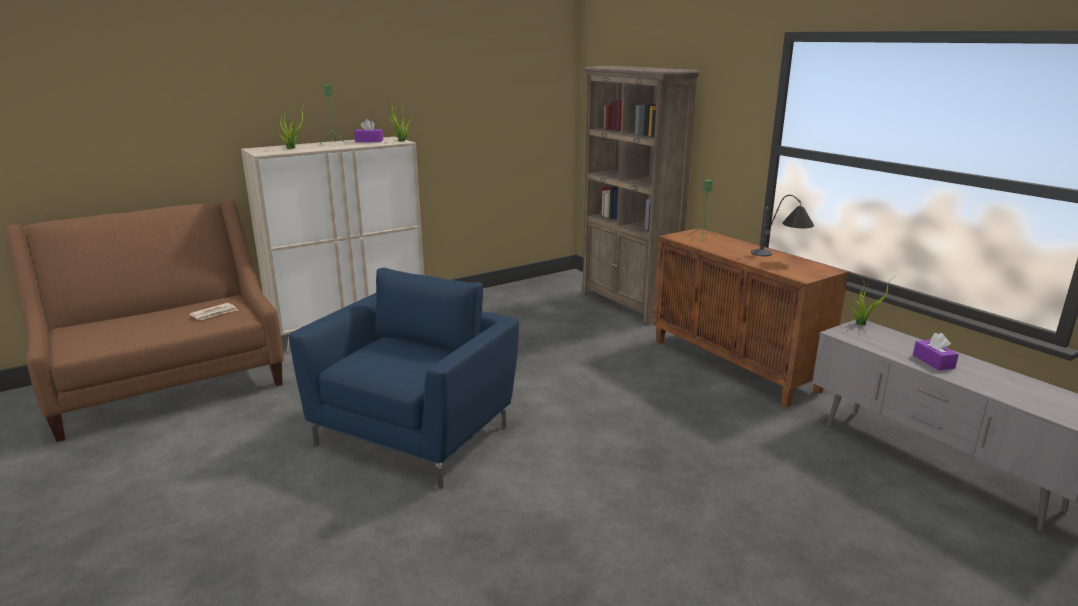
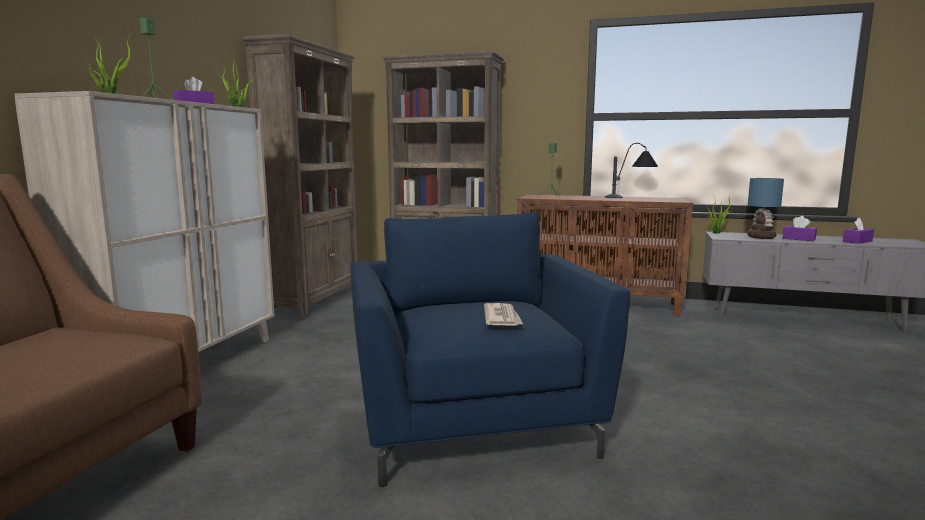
camera: 40 degrees left, 10 degrees down
newspaper [189,303,238,320] -> newspaper moved to [484,303,523,326]
none -> brown bookcase [242,34,358,318]
none -> table lamp [747,178,784,239]
none -> purple tissue box [843,218,874,244]

